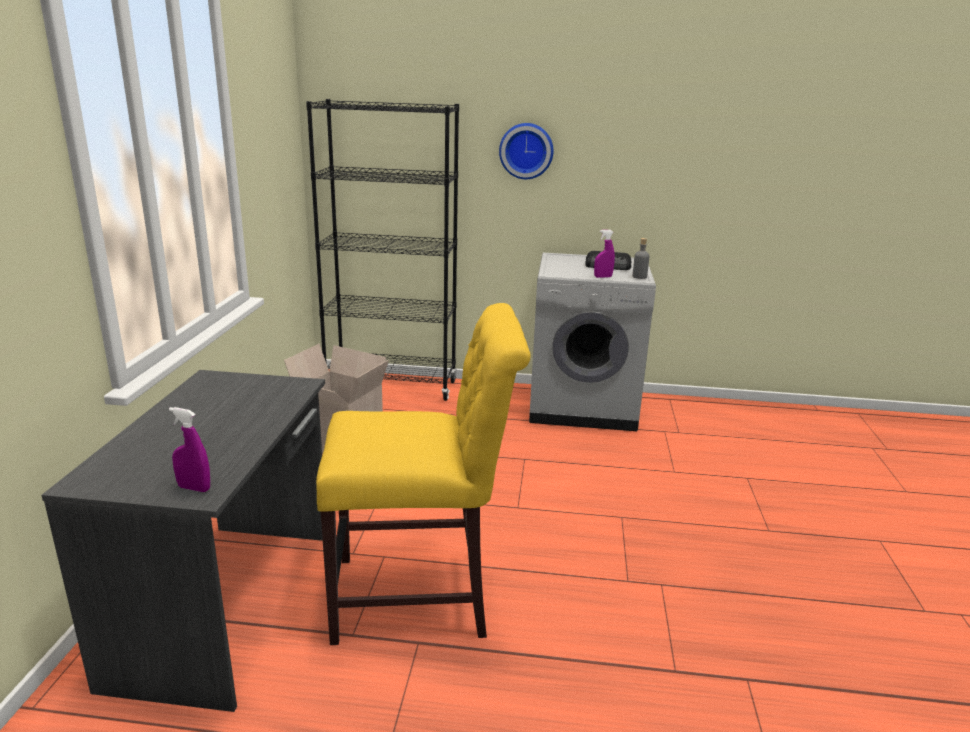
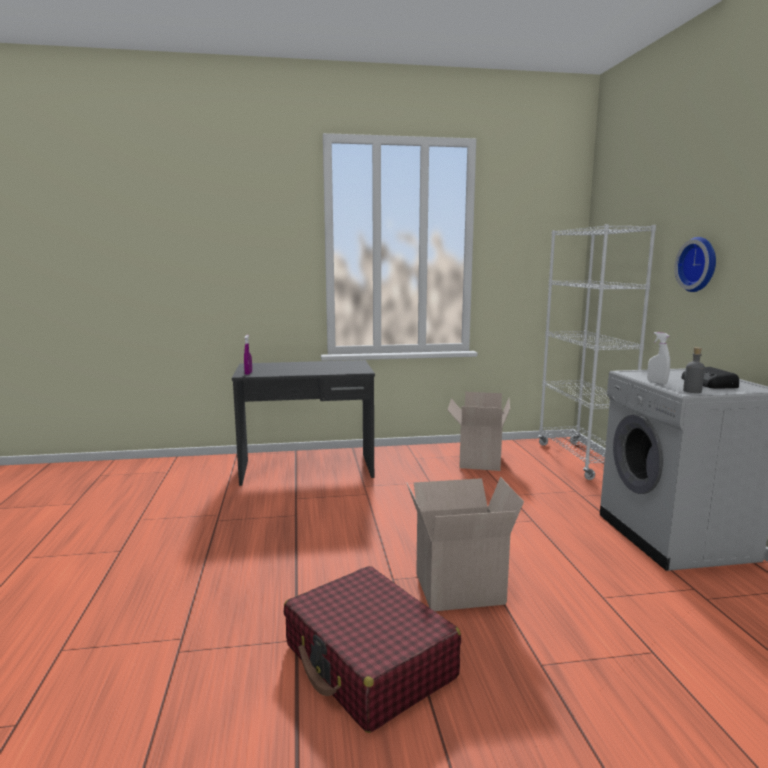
camera: 75 degrees right, 10 degrees down
black bookcase [306,99,459,401] -> white bookcase [538,224,656,480]
yellow chair [316,303,531,645] -> none
purple spray bottle [594,230,615,278] -> white spray bottle [647,332,670,384]
none -> red suitcase [284,566,461,733]
none -> cardboard box [406,477,524,611]

